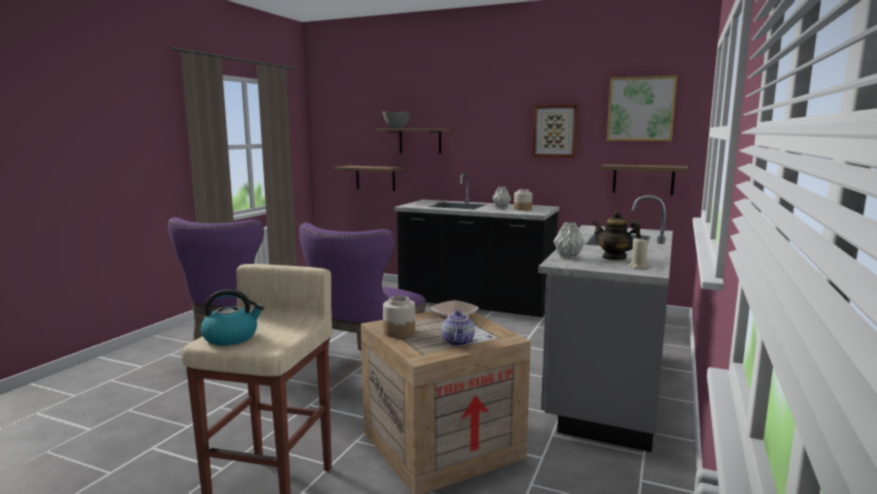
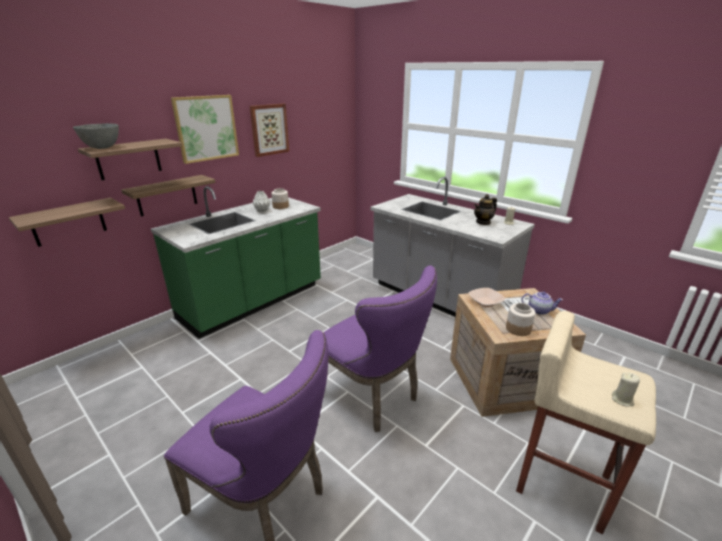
camera: 70 degrees left, 15 degrees up
kettle [201,289,264,346] -> beige candle [612,373,640,407]
black counter [394,173,559,317] -> green counter [151,186,321,339]
grey vase [554,222,585,259] -> none
shelf [600,164,688,195] -> shelf moved to [121,175,216,217]
picture [607,75,677,141] -> picture moved to [171,95,239,164]

